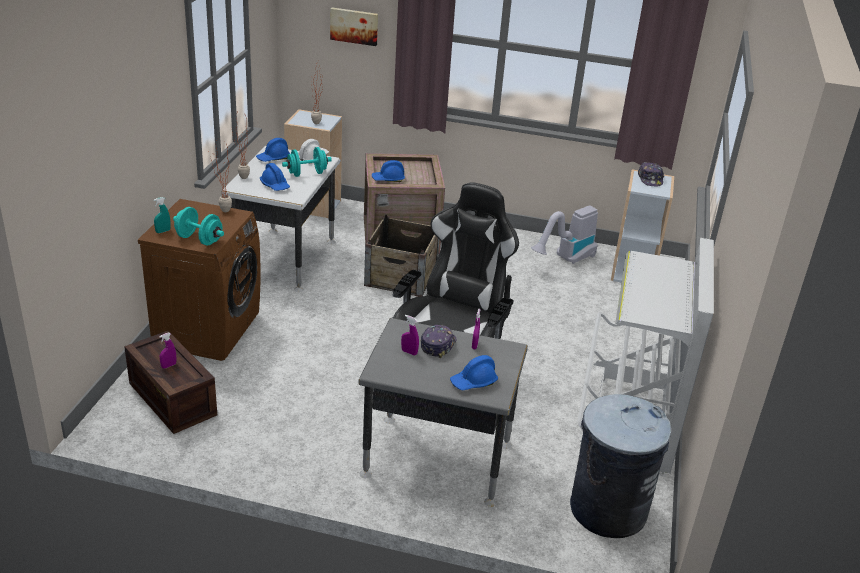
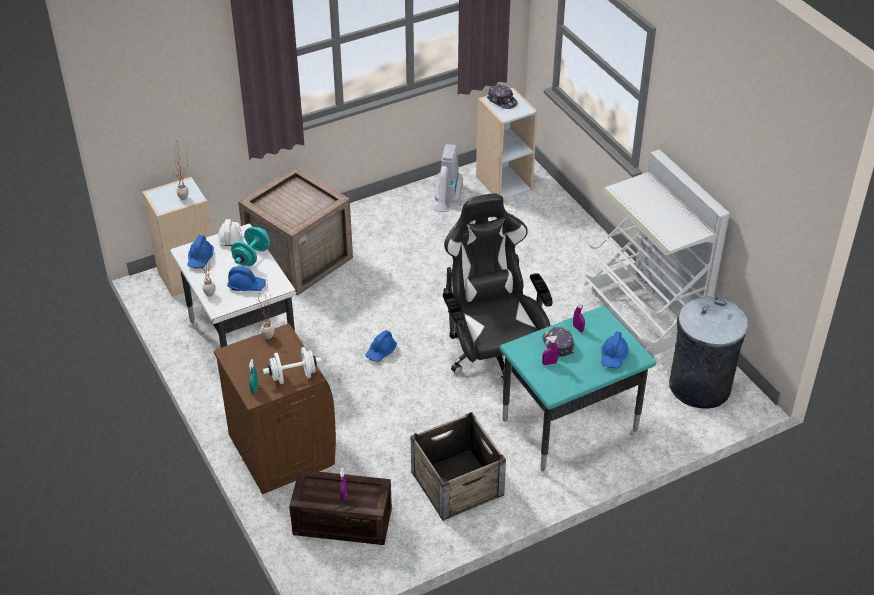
camera: 40 degrees left, 10 degrees up
turquoise dumbbell [173,207,224,246] -> white dumbbell [263,347,322,384]
picture [330,7,378,46] -> none
grey desk [359,318,528,507] -> turquoise desk [500,305,656,477]
crate [364,214,439,297] -> crate moved to [411,412,506,521]
blue hard hat [372,160,405,182] -> blue hard hat moved to [365,330,397,362]

